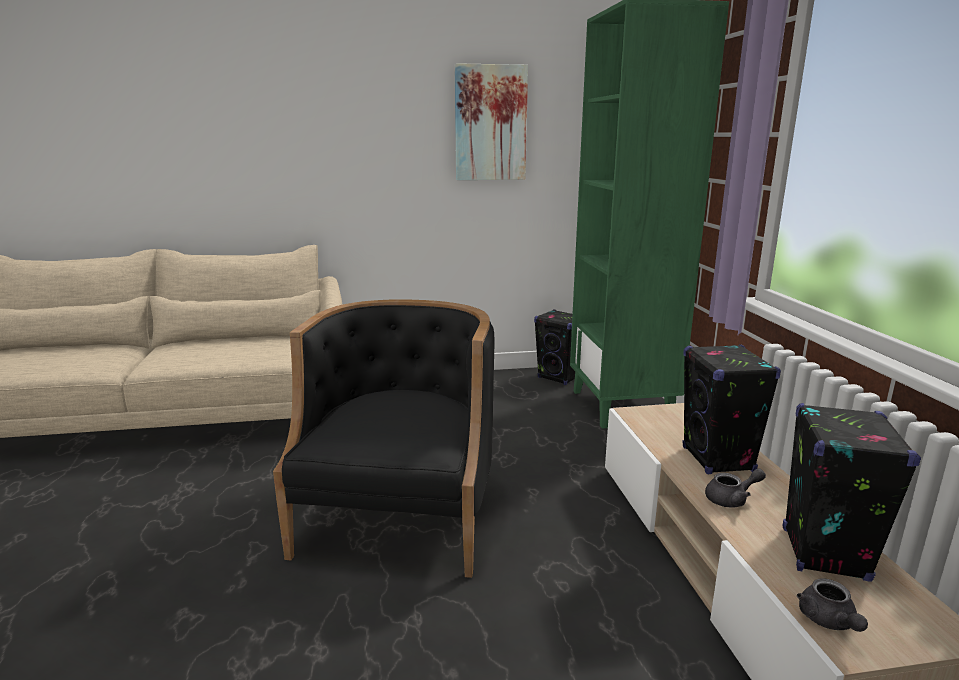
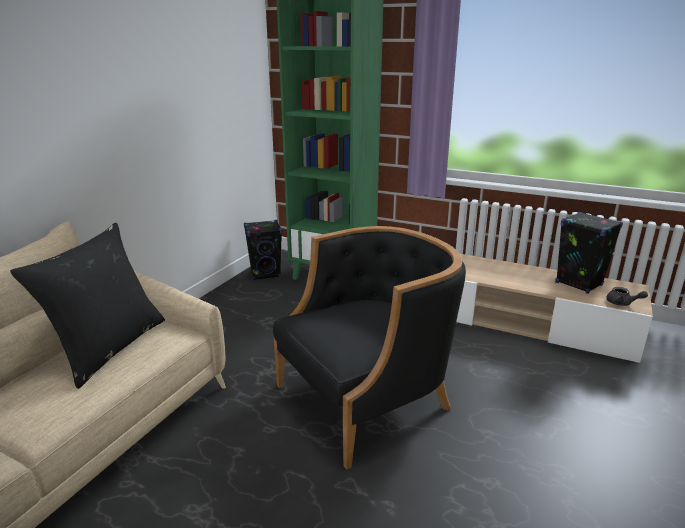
camera: 55 degrees left, 5 degrees up
black armchair [273,299,495,578] -> black armchair turned 105 degrees clockwise [273,226,466,470]
picture [455,63,528,180] -> none
black speaker [682,344,781,474] -> none
grey teapot [705,468,766,508] -> none
none -> black pillow [10,223,165,389]

